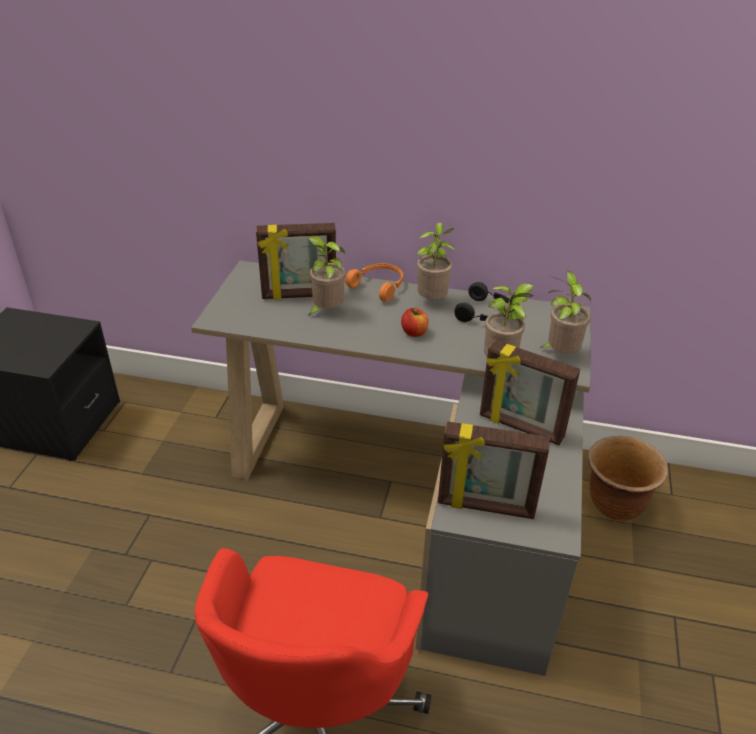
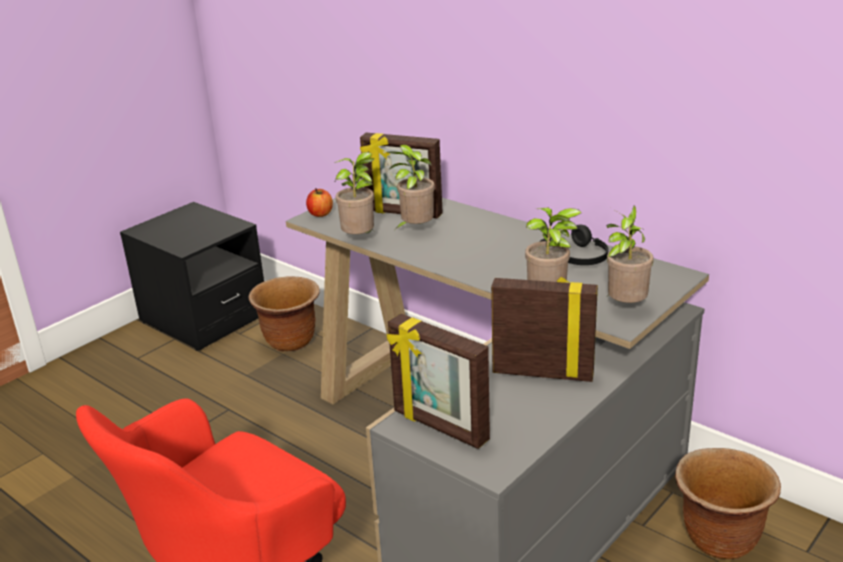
camera: 30 degrees right, 10 degrees down
orange headphones [345,263,403,302] -> none
apple [401,308,429,337] -> apple moved to [306,188,333,217]
potted plant [417,222,456,300] -> potted plant moved to [334,152,375,234]
picture frame [480,340,580,446] -> picture frame turned 135 degrees clockwise [491,277,598,382]
none -> brown planter [249,276,320,351]

